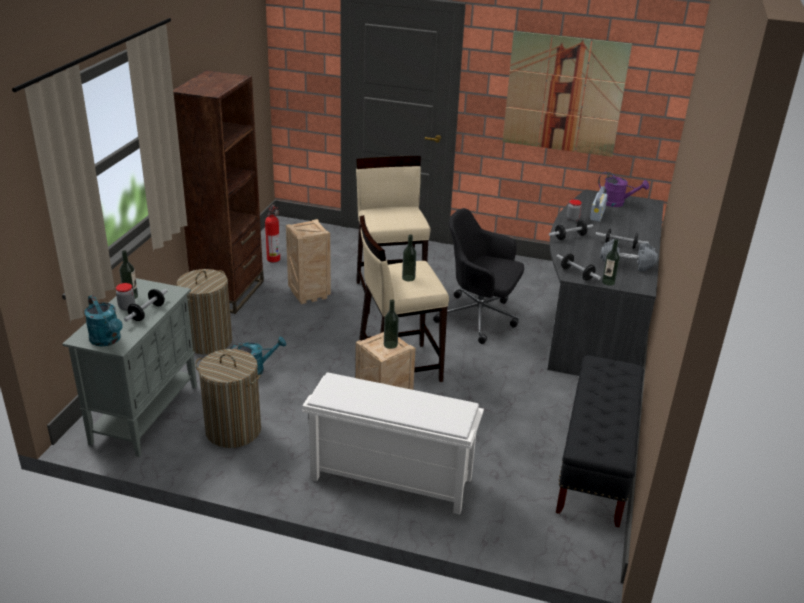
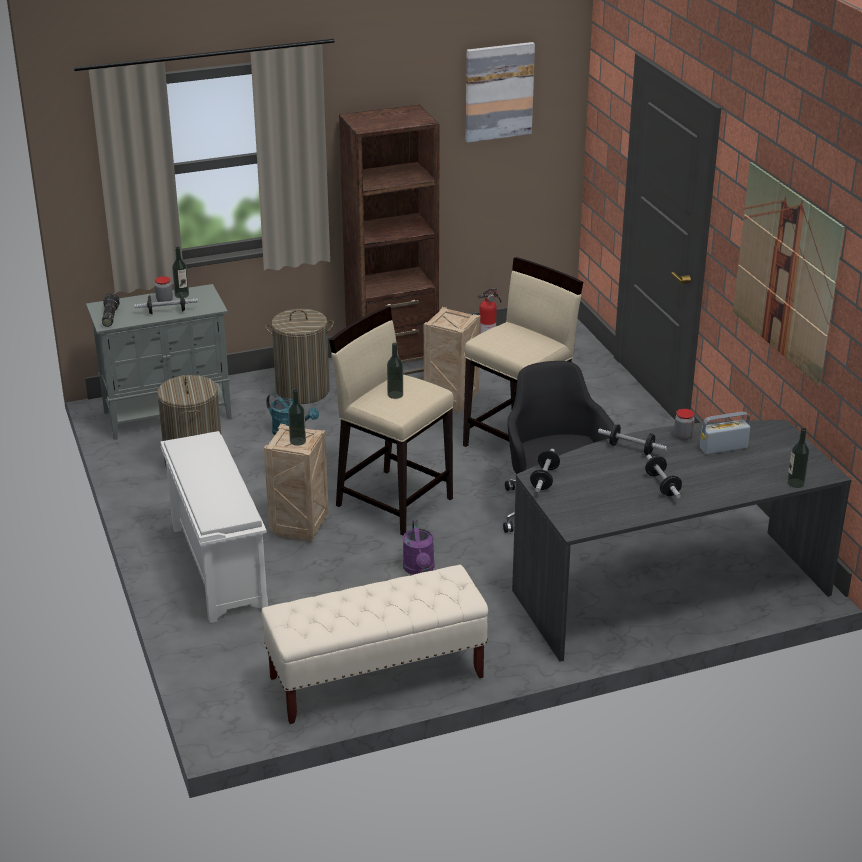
camera: 55 degrees right, 0 degrees up
turquoise watering can [84,295,123,346] -> flashlight [102,293,120,327]
black bench [556,355,644,527] -> beige bench [262,565,488,724]
purple watering can [598,172,649,207] -> purple watering can moved to [403,520,435,575]
grey dumbbell [600,239,657,272] -> none
bottle [602,239,620,286] -> bottle moved to [787,428,810,488]
none -> picture [466,42,535,143]

